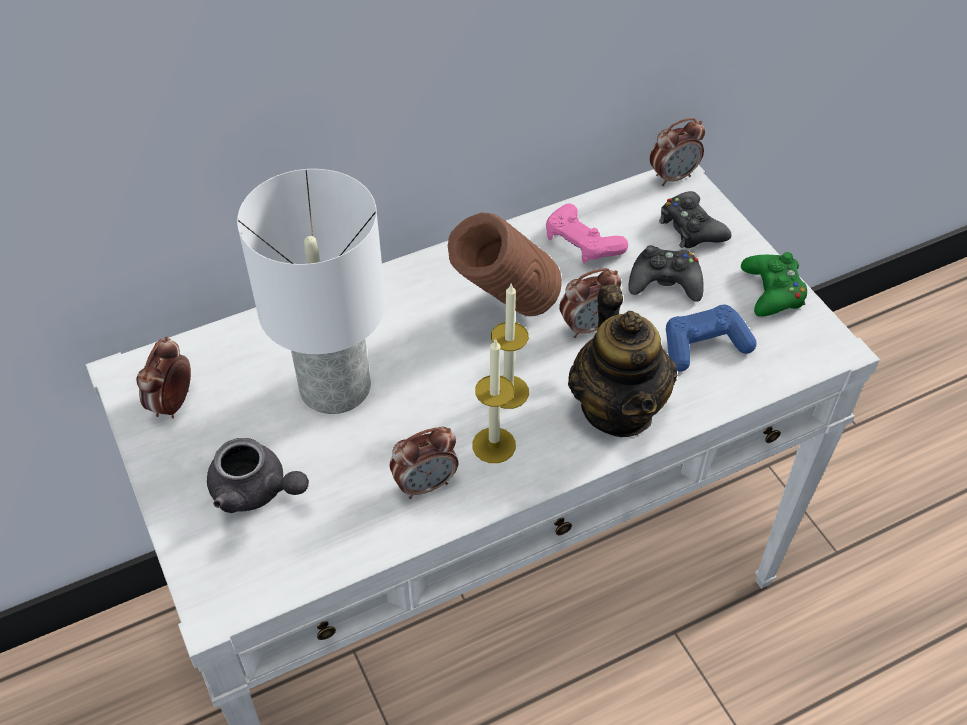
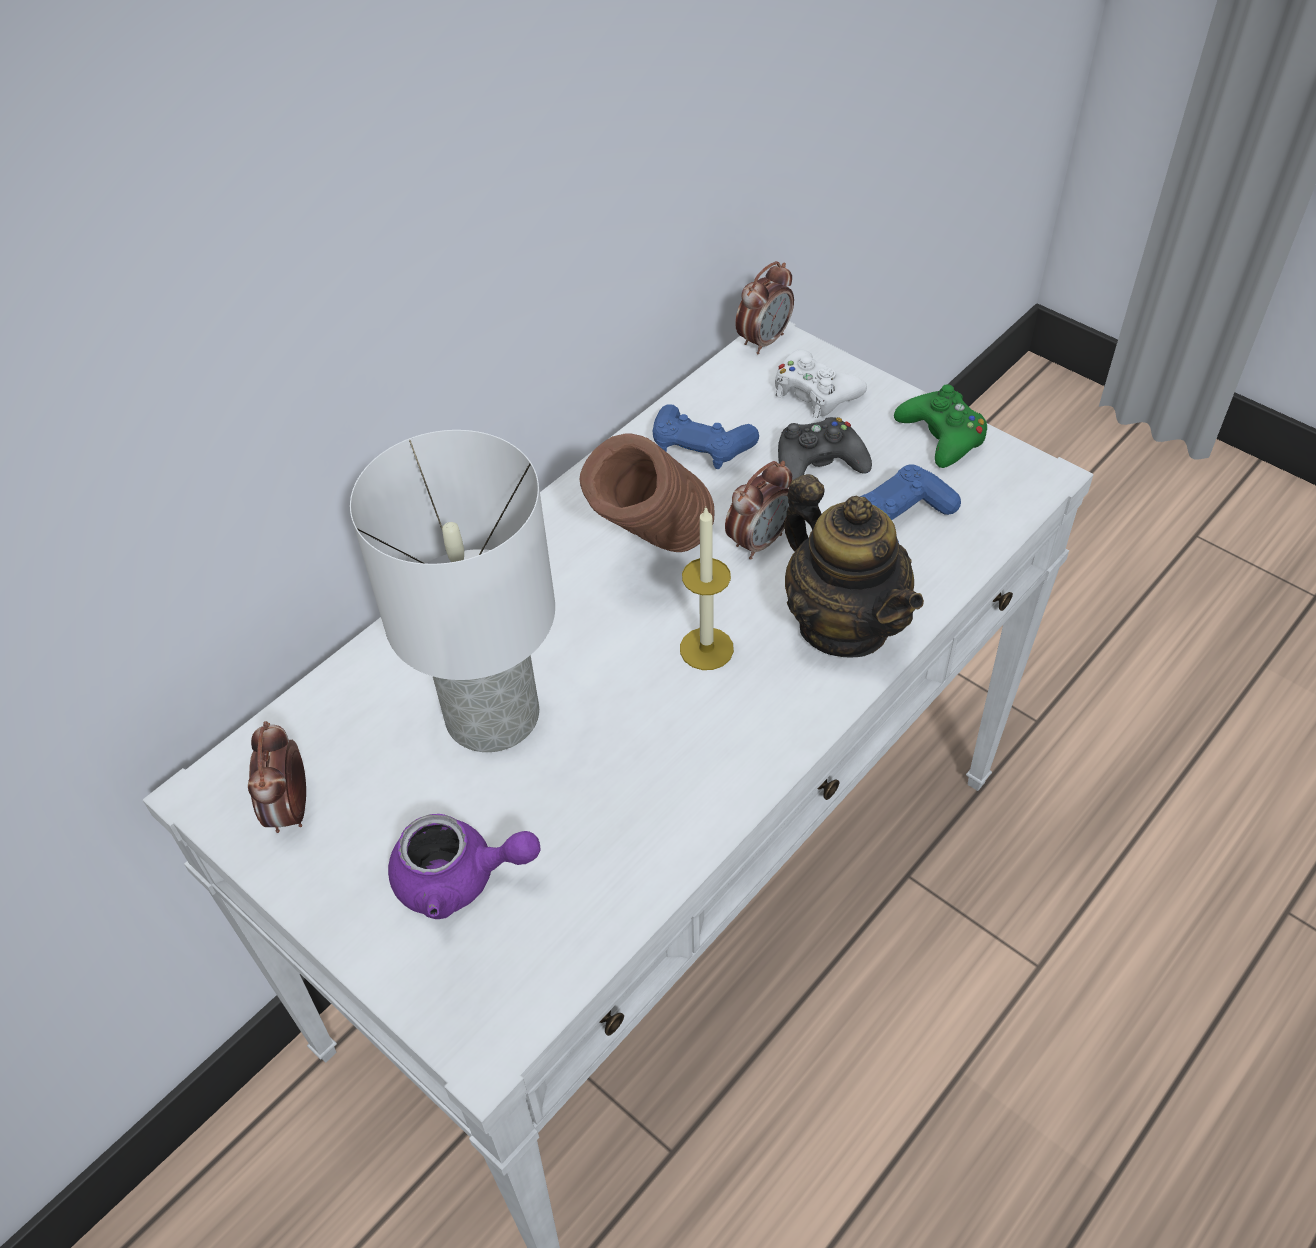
camera: 20 degrees left, 0 degrees up
grey teapot [207,438,309,513] -> purple teapot [388,814,541,919]
alarm clock [389,427,458,499] -> none
candle [472,338,516,463] -> none
pink game controller [546,203,628,263] -> blue game controller [653,404,759,469]
black game controller [659,191,732,248] -> white game controller [775,349,867,418]

